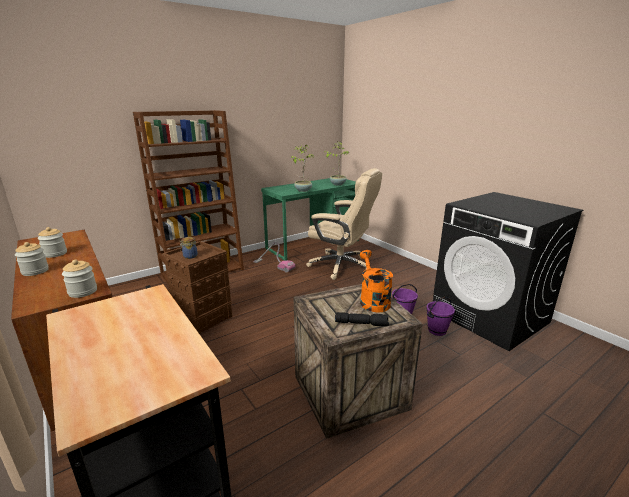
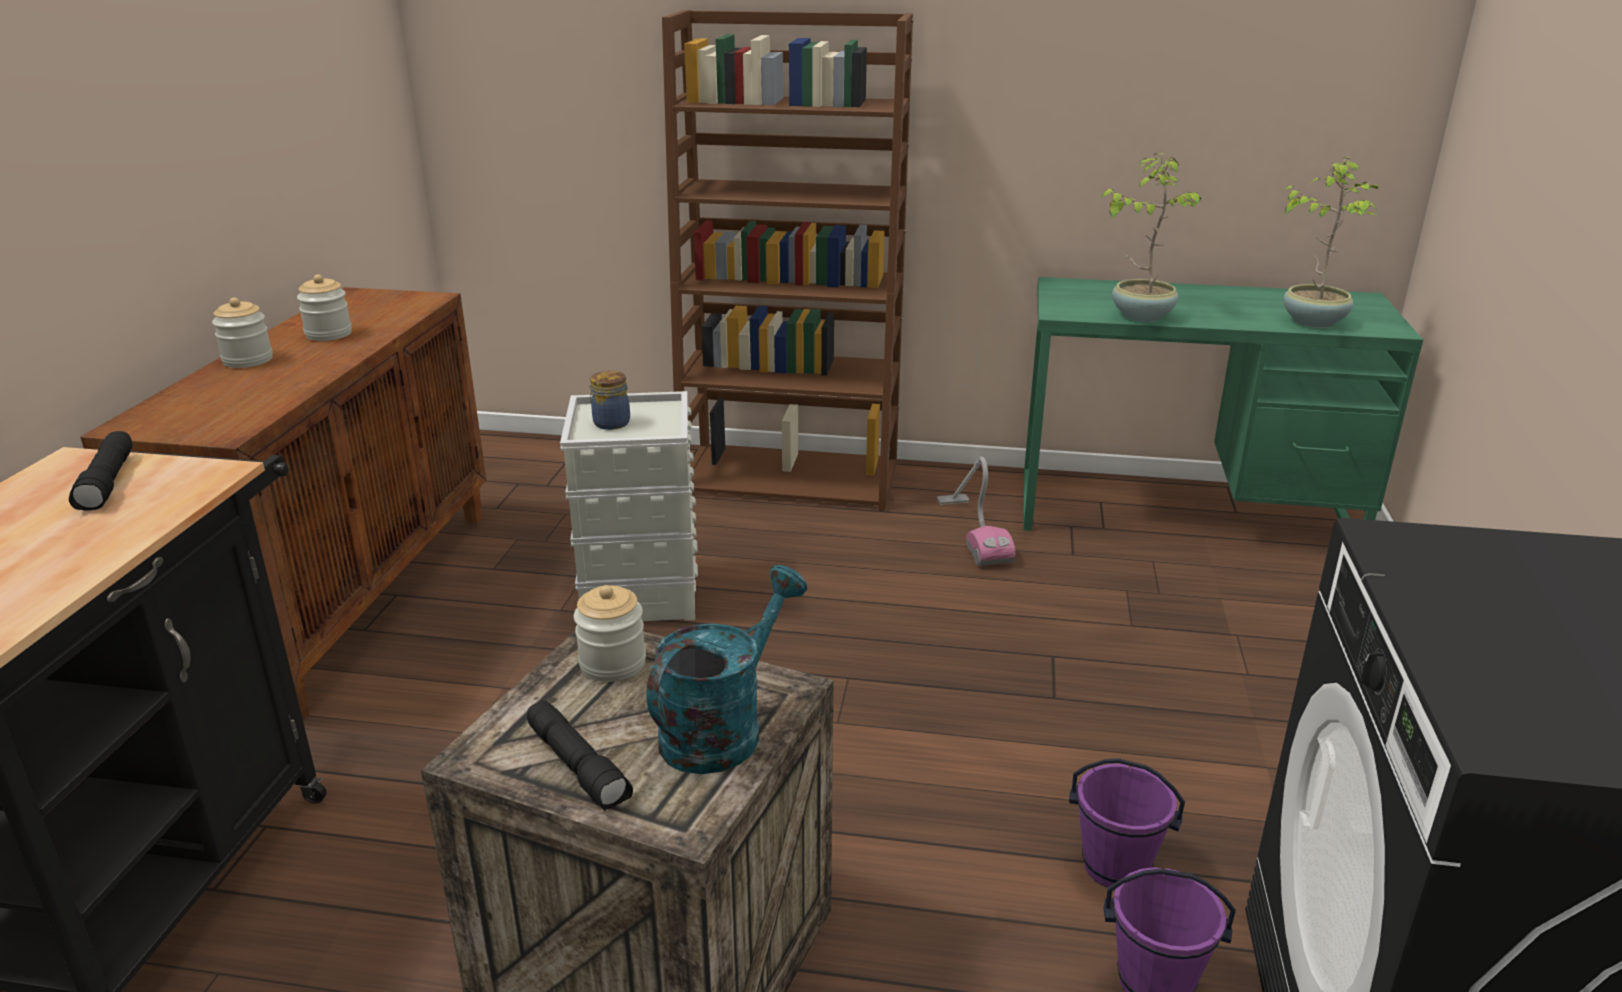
camera: 45 degrees right, 5 degrees up
jar [62,260,97,298] -> jar moved to [574,585,646,682]
brown storage box [162,241,232,334] -> grey storage box [560,391,698,621]
beige office chair [306,168,382,280] -> none
orange watering can [360,250,393,312] -> turquoise watering can [647,565,807,774]
none -> black flashlight [69,431,133,510]

